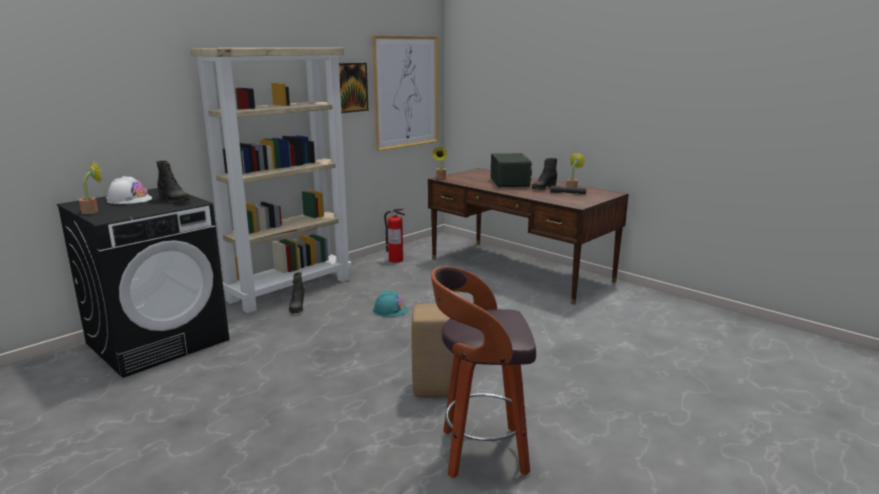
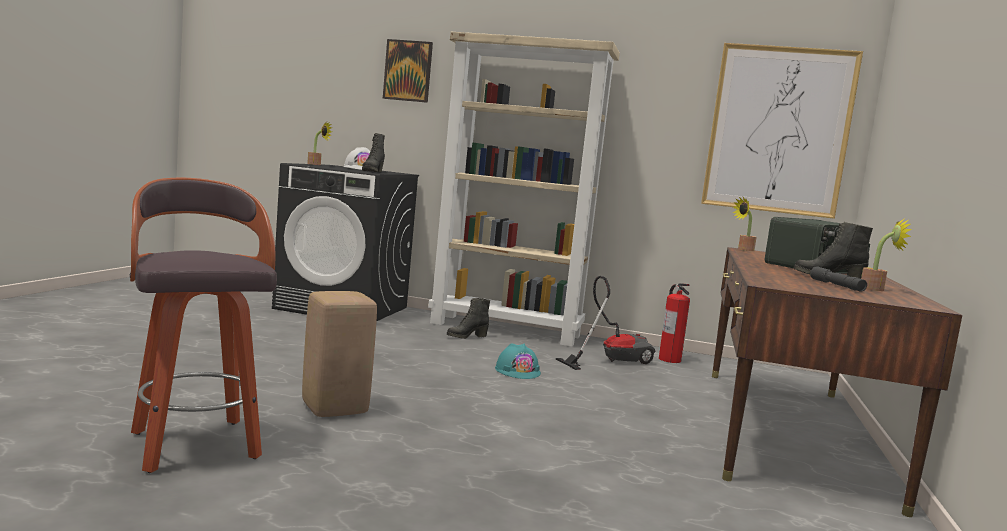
camera: 60 degrees right, 10 degrees down
picture [339,63,368,113] -> picture moved to [383,39,433,103]
none -> vacuum cleaner [555,276,655,370]

